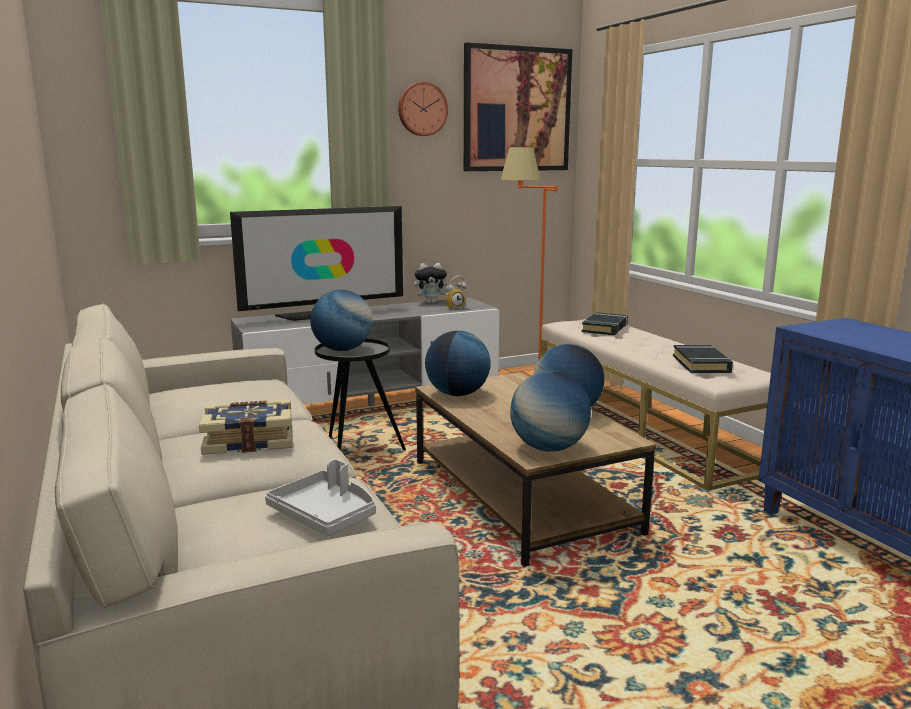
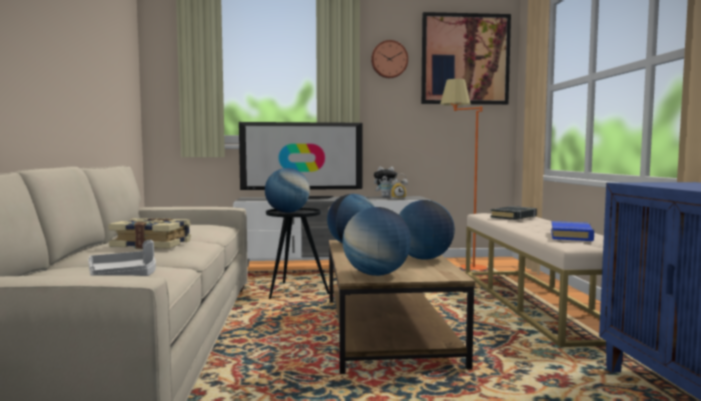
camera: 20 degrees right, 10 degrees down
black book [673,345,733,373] -> blue book [551,221,594,241]

